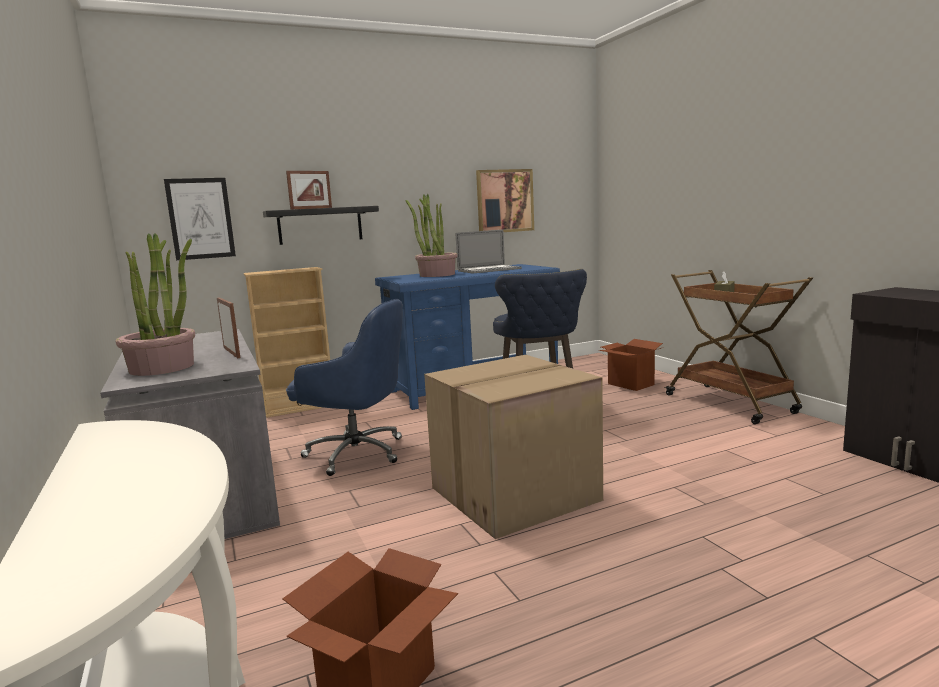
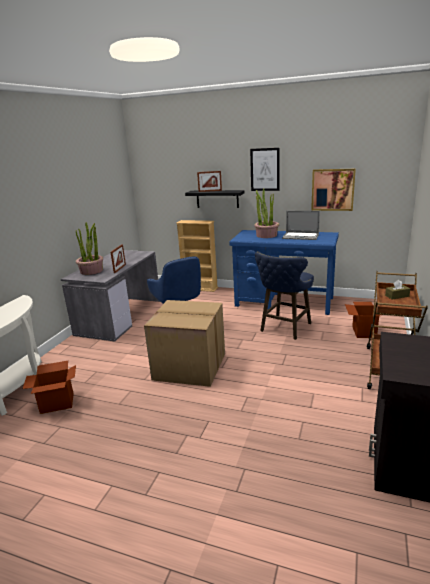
camera: 45 degrees right, 10 degrees up
picture [164,178,236,260] -> picture moved to [250,148,280,191]

